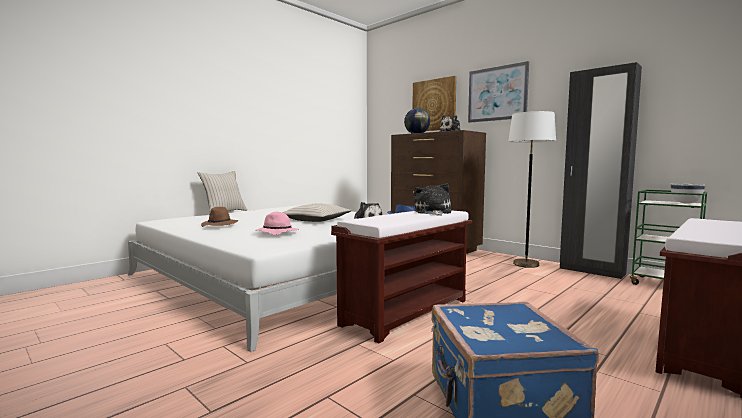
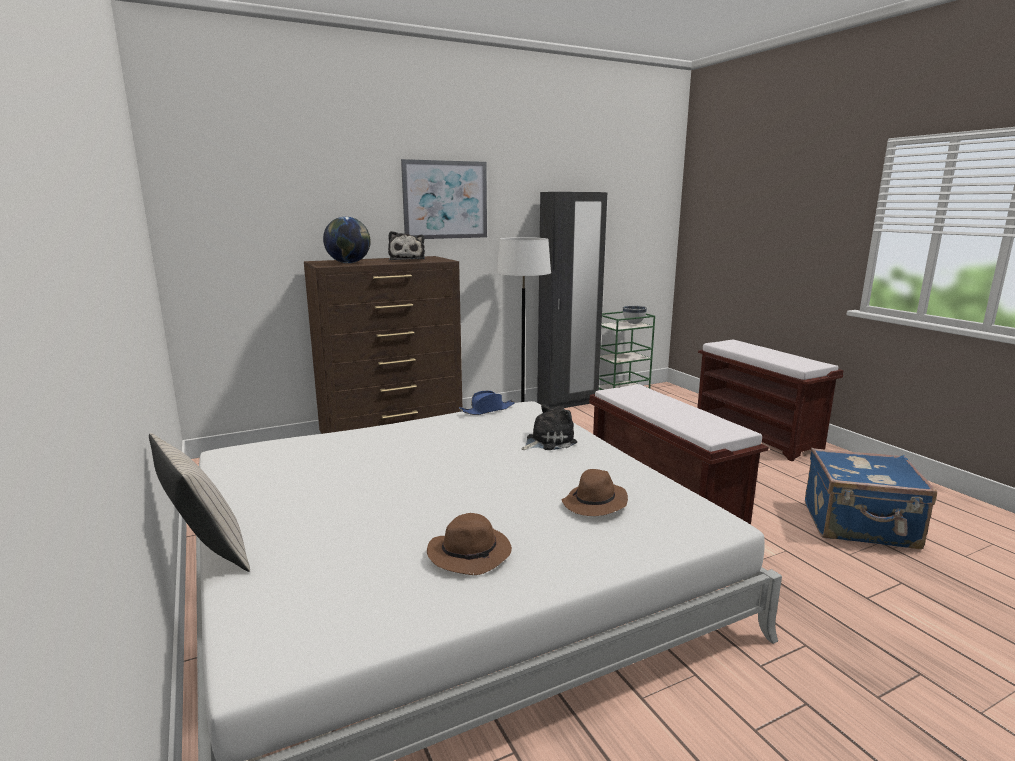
camera: 70 degrees left, 10 degrees up
pink hat [255,212,299,235] -> brown hat [562,469,628,516]
beige pillow [282,204,352,222] -> none
picture [412,76,457,131] -> none
plush toy [414,183,451,216] -> none

